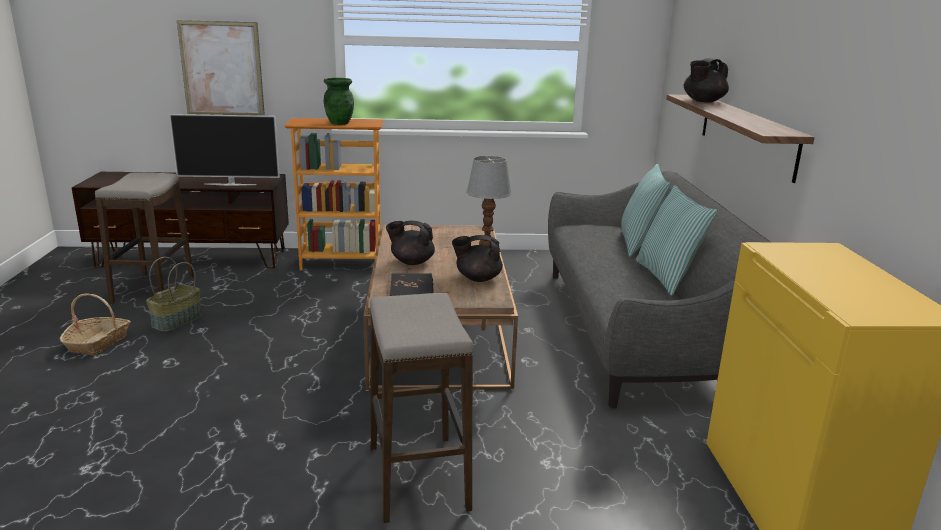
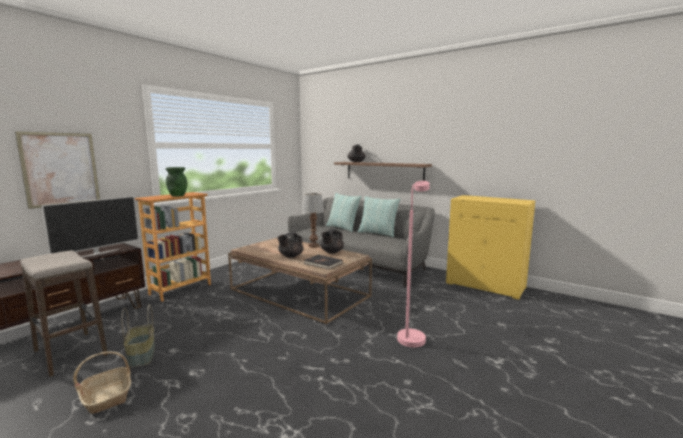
camera: 50 degrees left, 10 degrees down
stool [370,293,473,523] -> pink floor lamp [397,181,429,347]

